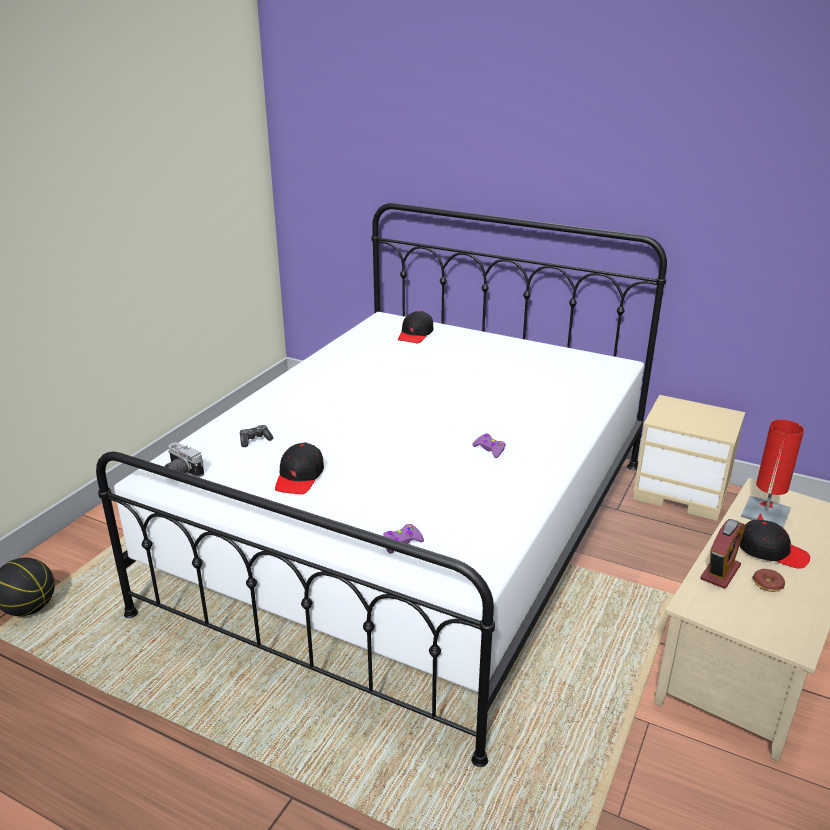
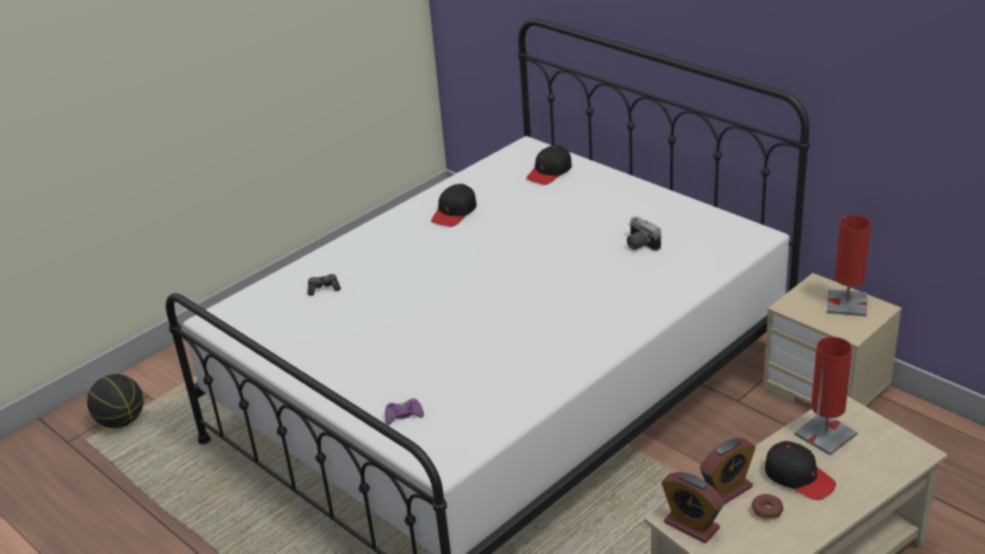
camera: 20 degrees right, 5 degrees up
camera [165,443,204,478] -> camera moved to [627,216,662,251]
black cap [275,443,324,494] -> black cap moved to [431,184,477,227]
purple game controller [472,434,506,458] -> none
none -> alarm clock [661,472,724,543]
none -> red table lamp [827,215,871,316]

